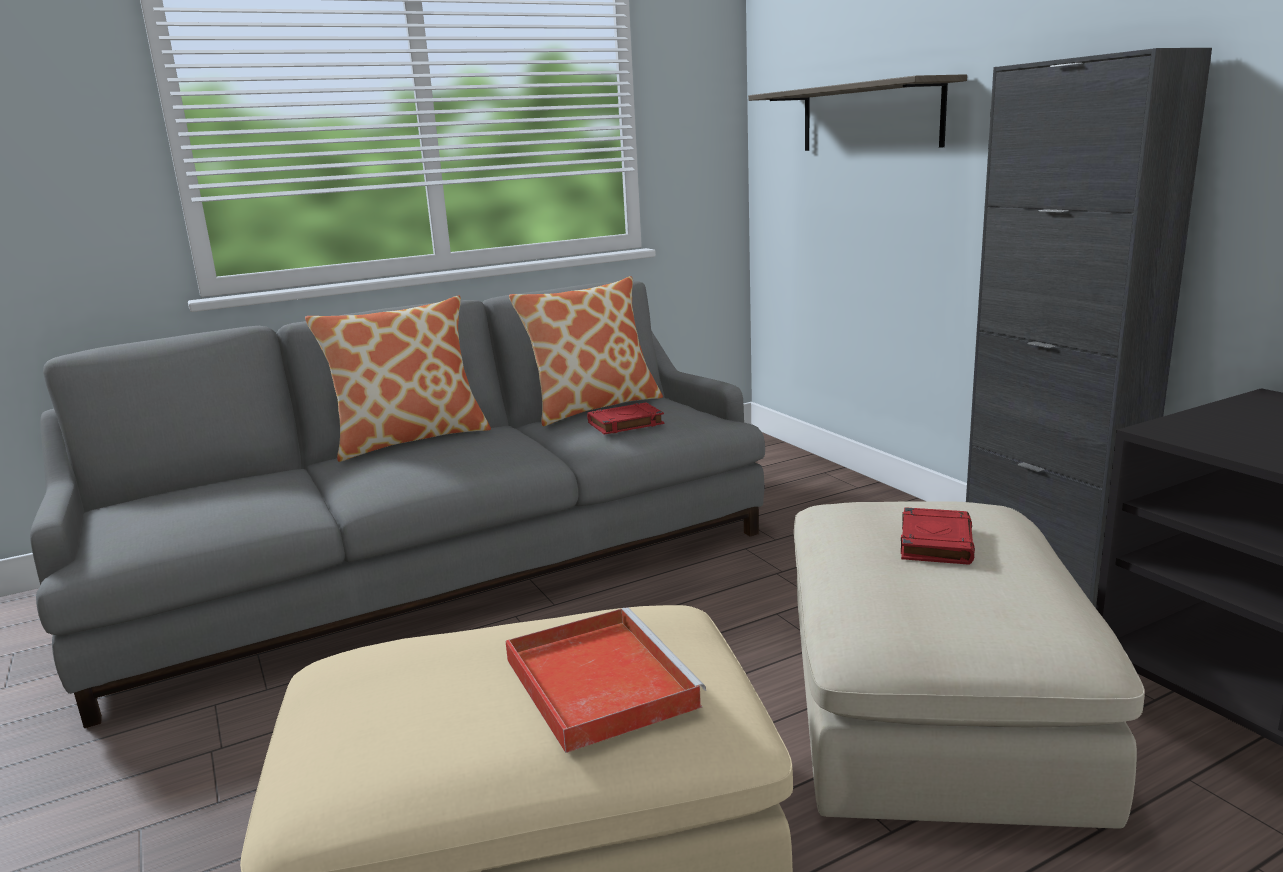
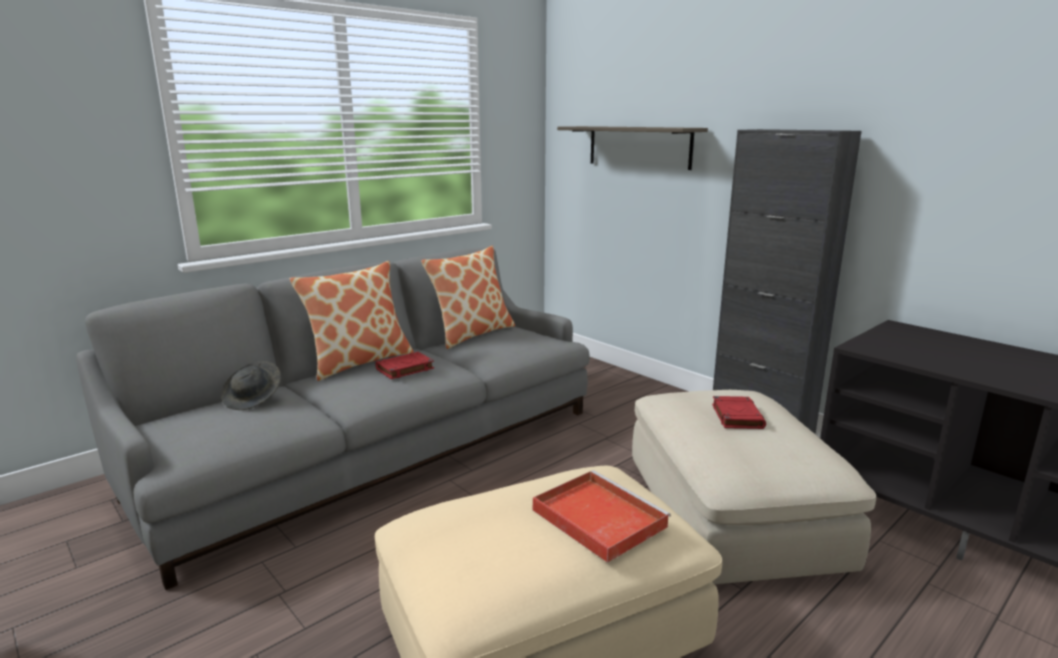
camera: 15 degrees left, 0 degrees up
red book [587,403,664,435] -> red book moved to [375,352,434,379]
none -> grey hat [221,361,281,410]

